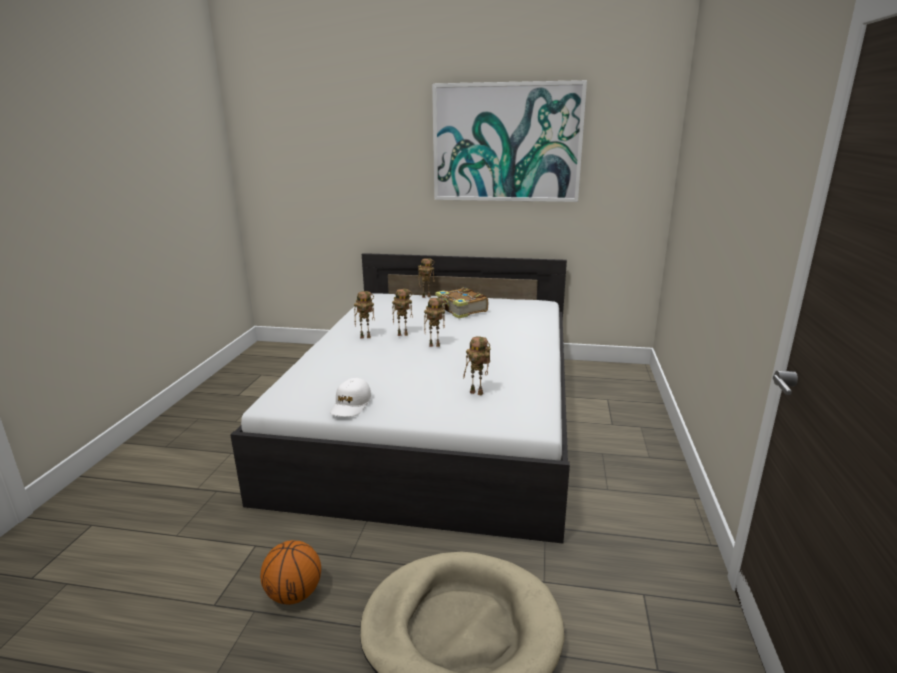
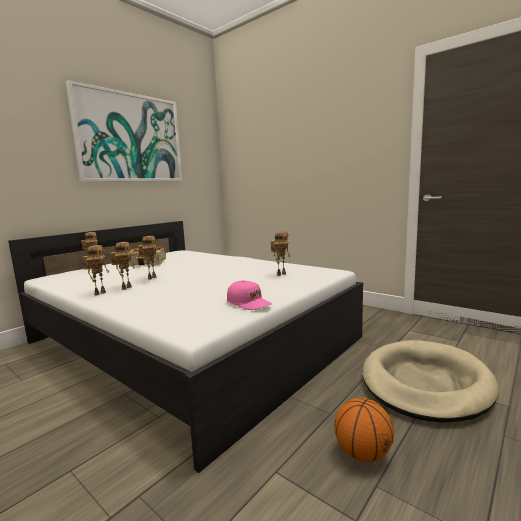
camera: 60 degrees left, 10 degrees down
white cap [330,378,372,417] -> pink cap [227,280,272,310]
toy robot [424,298,445,347] -> toy robot moved to [83,245,109,296]

